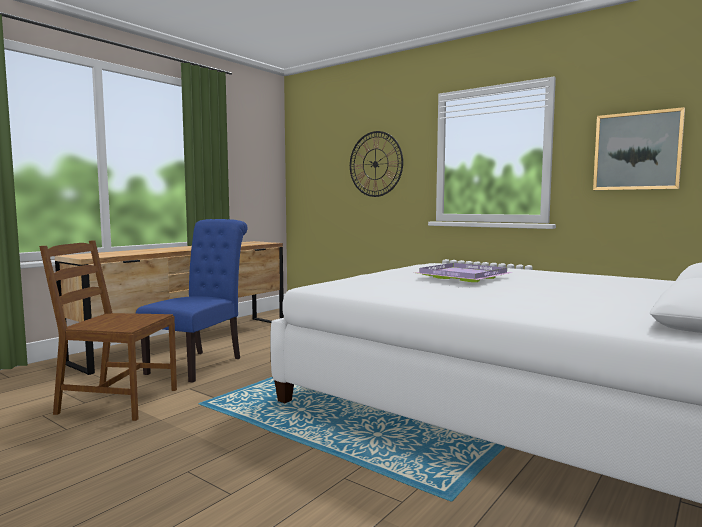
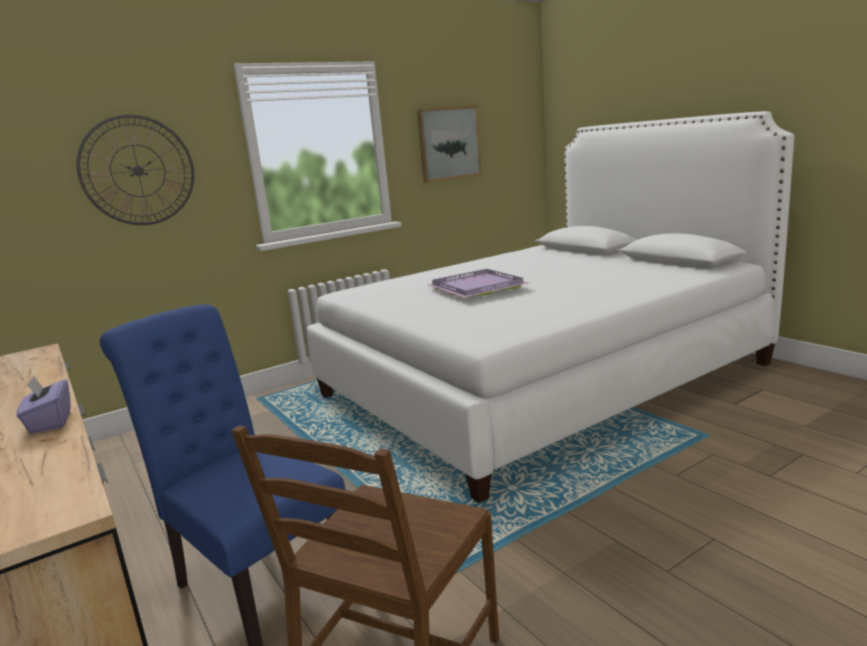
camera: 70 degrees left, 10 degrees up
none -> purple tissue box [17,376,71,434]

